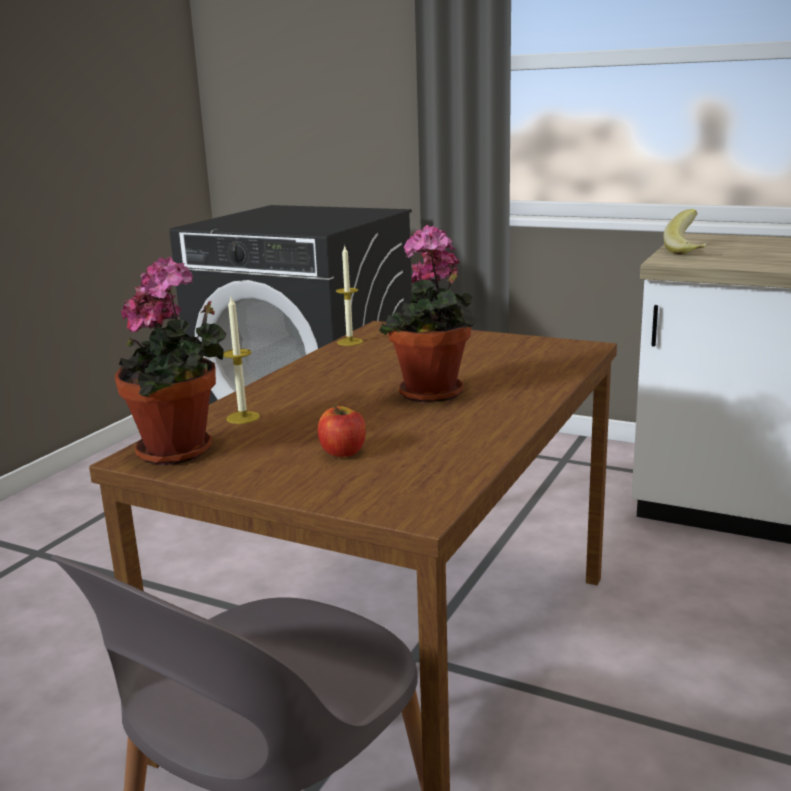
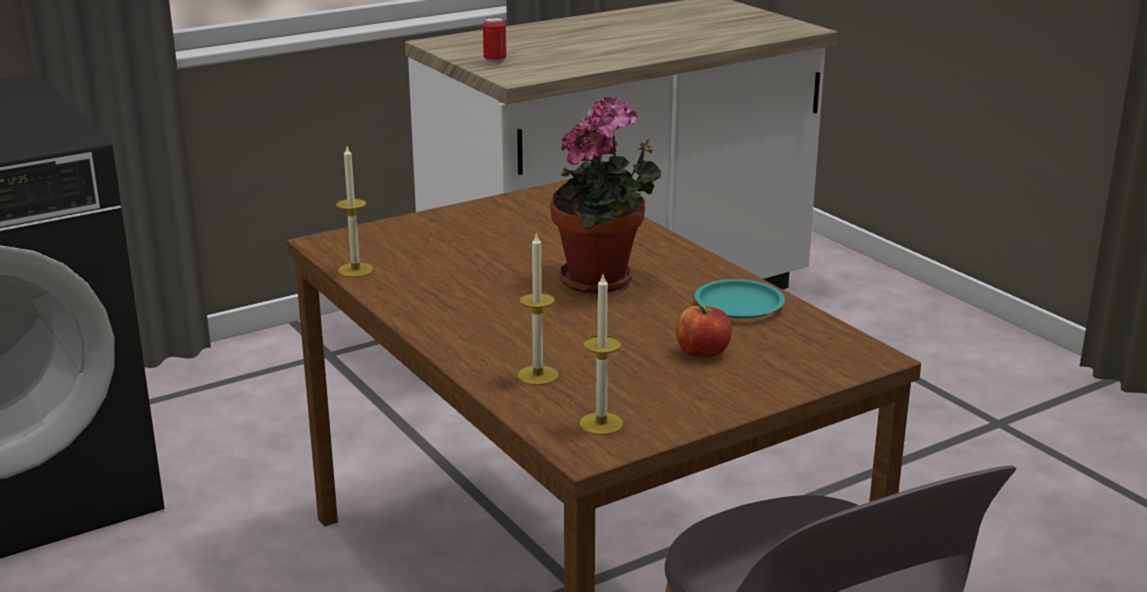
camera: 60 degrees left, 5 degrees up
potted plant [115,257,226,465] -> candle [580,275,623,435]
banana [663,209,707,255] -> can [483,17,506,64]
none -> turquoise plate [695,279,785,319]

